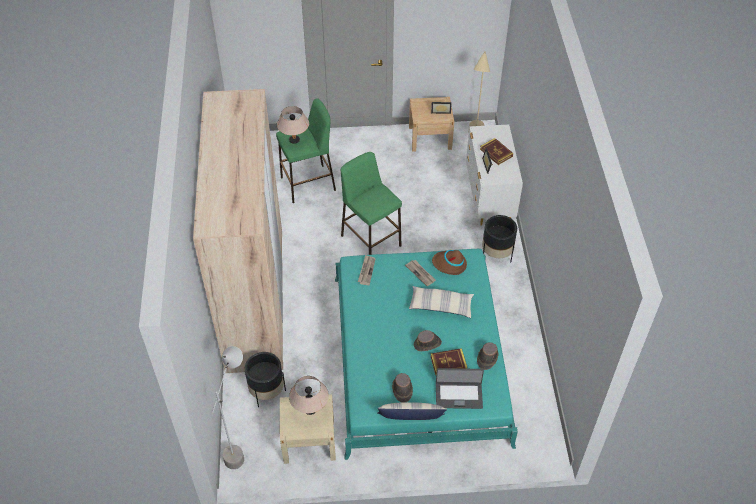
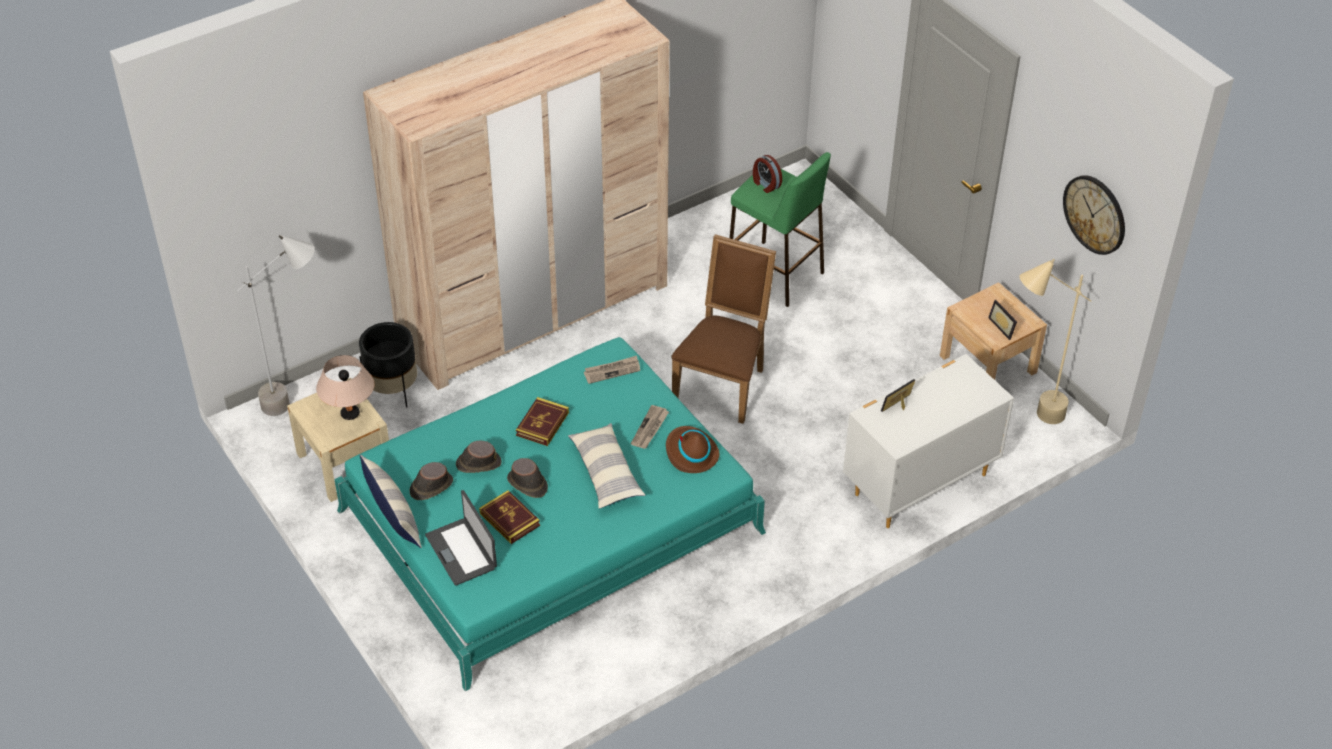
camera: 60 degrees right, 5 degrees down
beige table lamp [277,106,309,144] -> alarm clock [753,155,782,193]
green stool [341,152,402,255] -> brown chair [671,234,776,424]
brown hat [477,342,498,370] -> brown hat moved to [456,441,502,473]
book [480,138,513,165] -> book moved to [516,397,569,446]
black planter [482,215,517,262] -> none
none -> wall clock [1063,175,1125,255]

